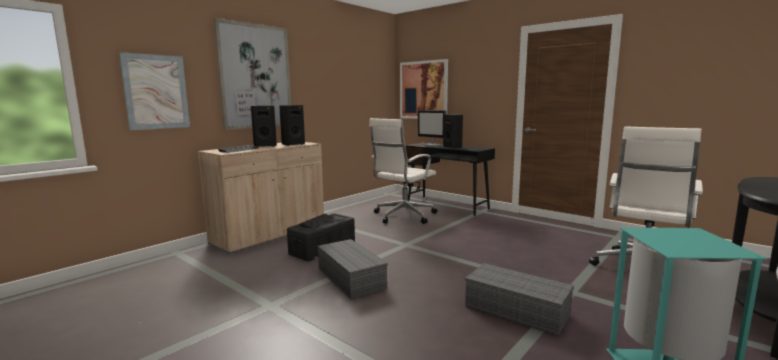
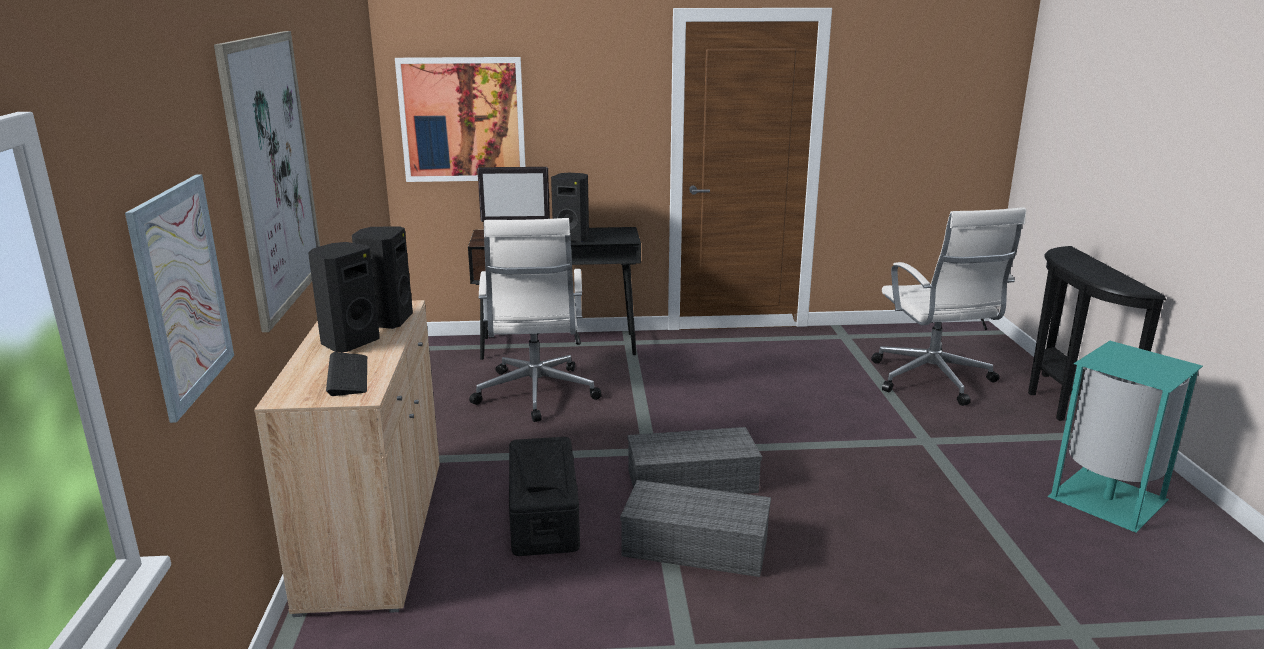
camera: 45 degrees left, 10 degrees up
grey storage box [465,263,574,336] -> grey storage box moved to [627,427,762,494]

